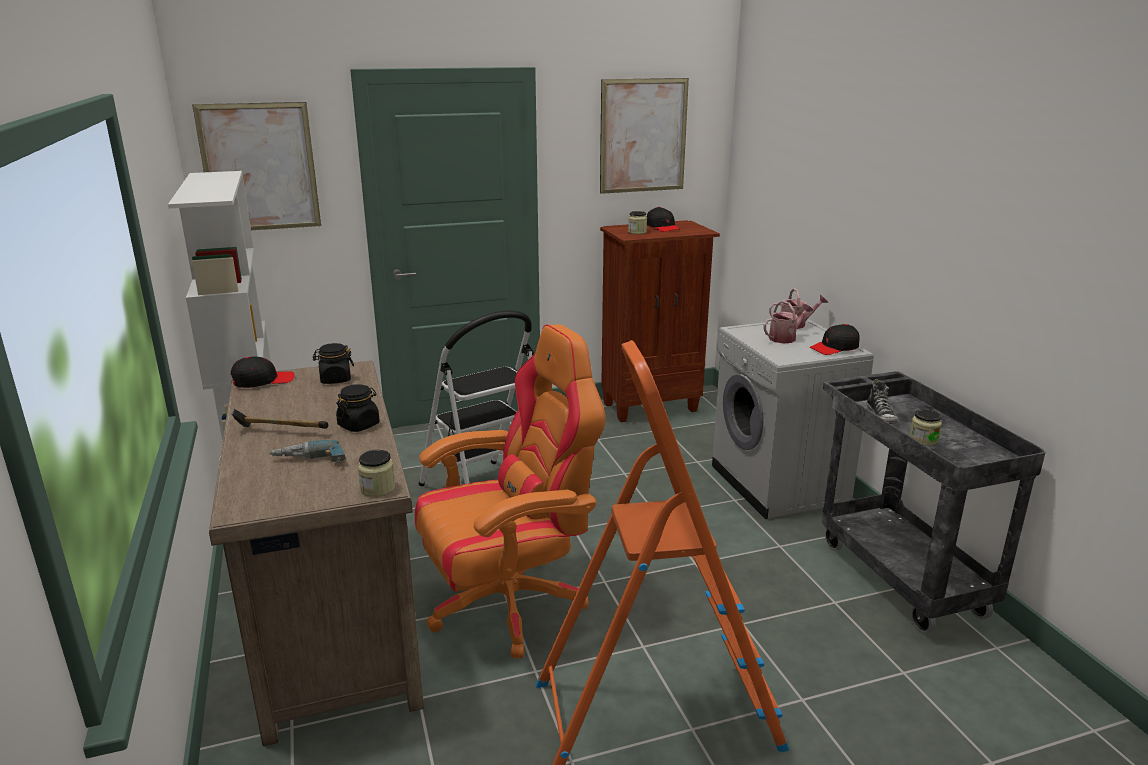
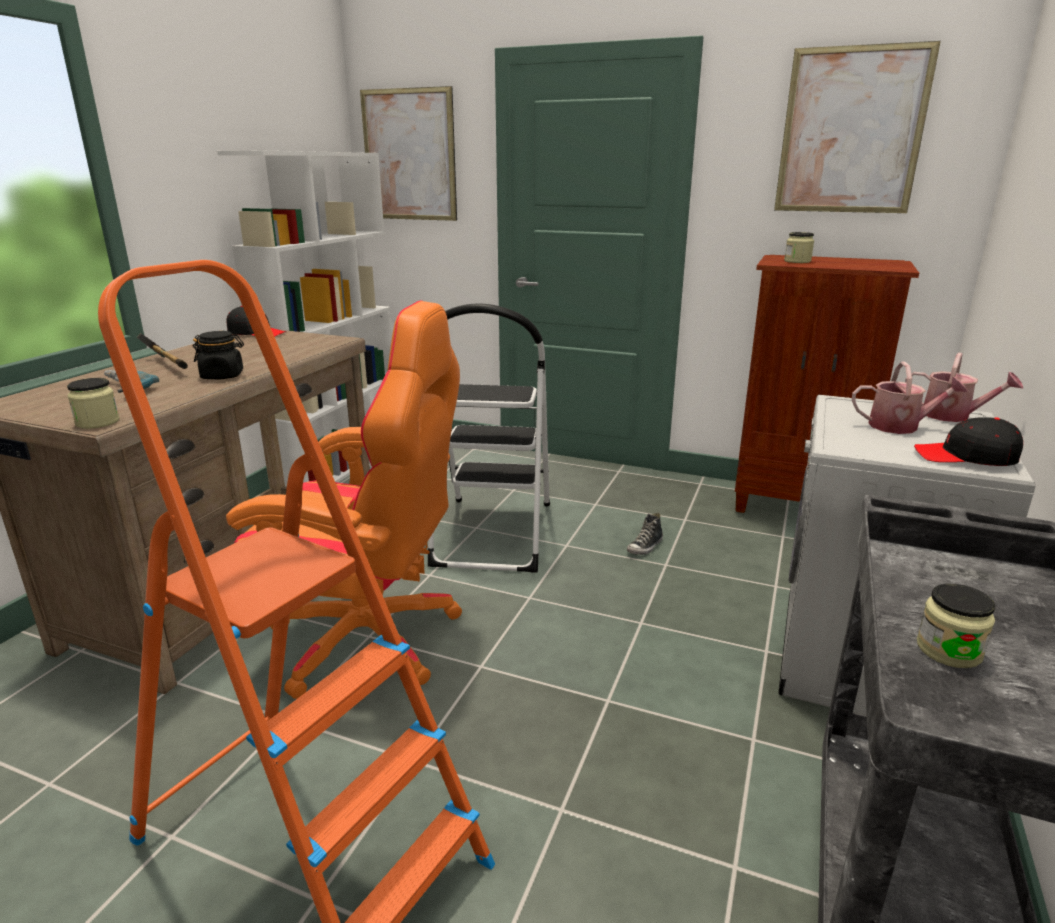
camera: 40 degrees right, 0 degrees up
black jar [313,343,354,384] -> none
black cap [647,207,680,232] -> none
shoe [867,379,898,424] -> shoe moved to [627,512,663,555]

